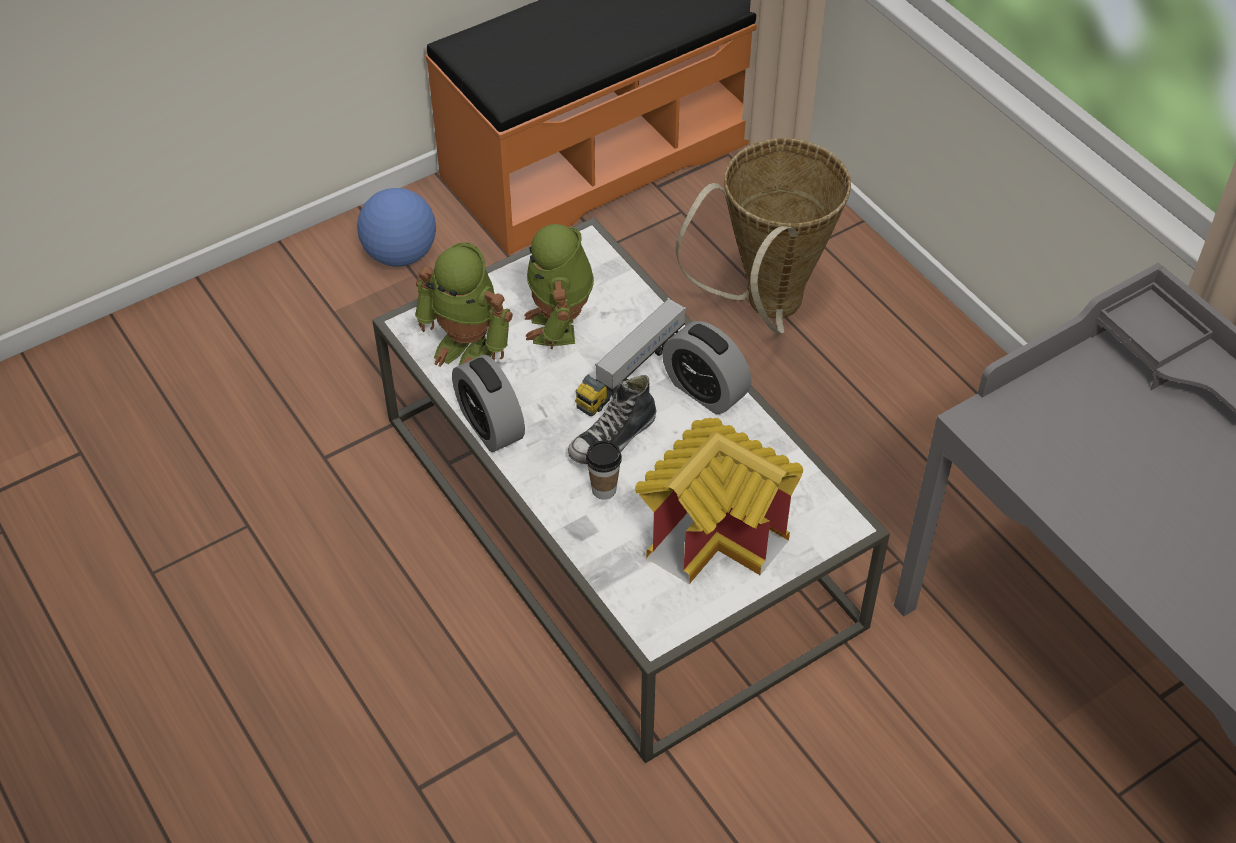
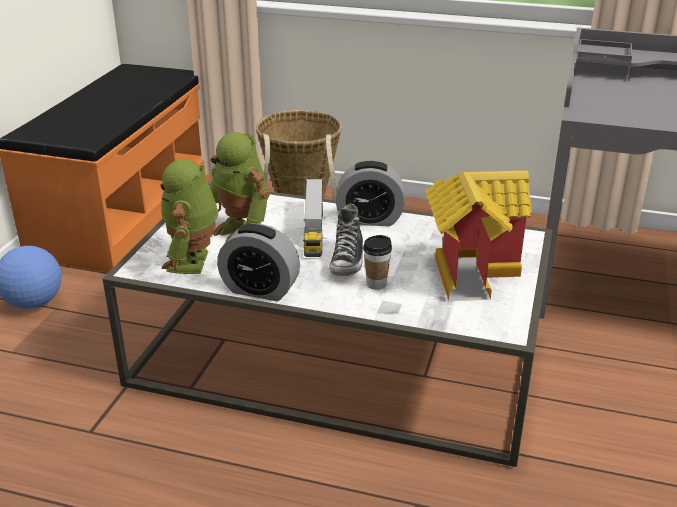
camera: 40 degrees left, 20 degrees down
toy robot [415,242,513,367] -> toy robot turned 105 degrees clockwise [161,159,218,274]

